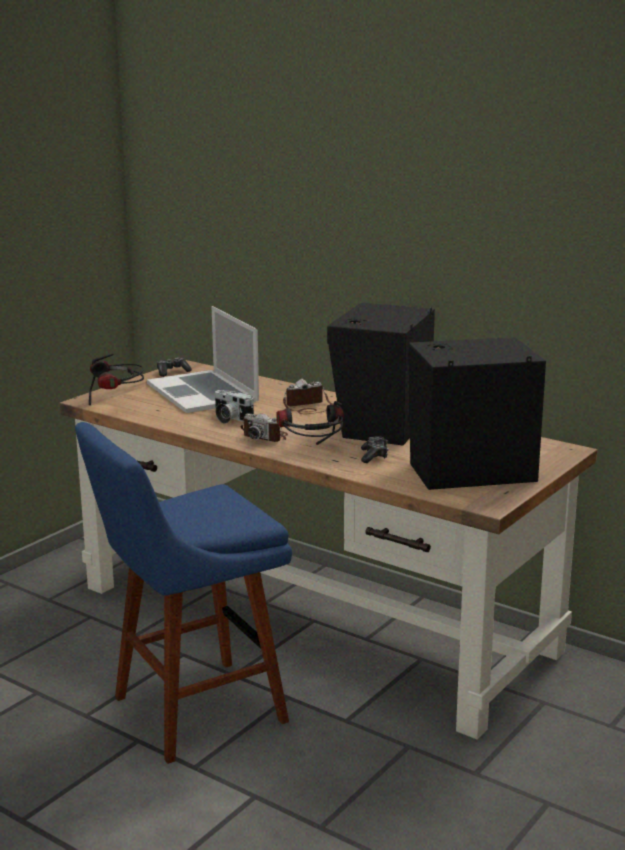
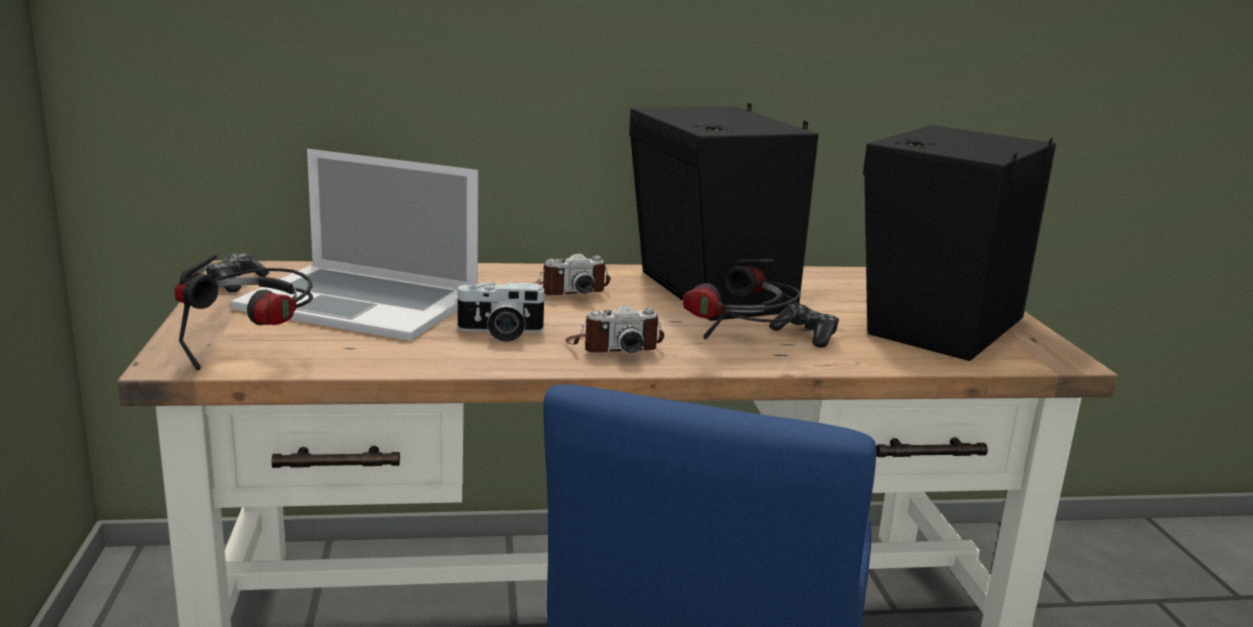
camera: 45 degrees left, 0 degrees up
camera [283,379,333,414] -> camera turned 135 degrees counterclockwise [534,253,610,295]

